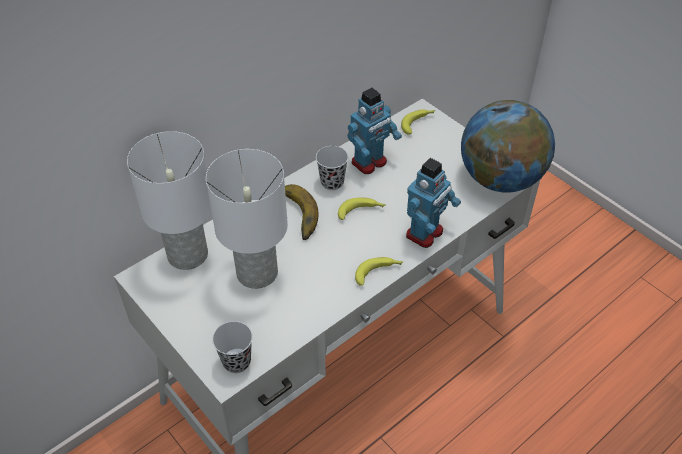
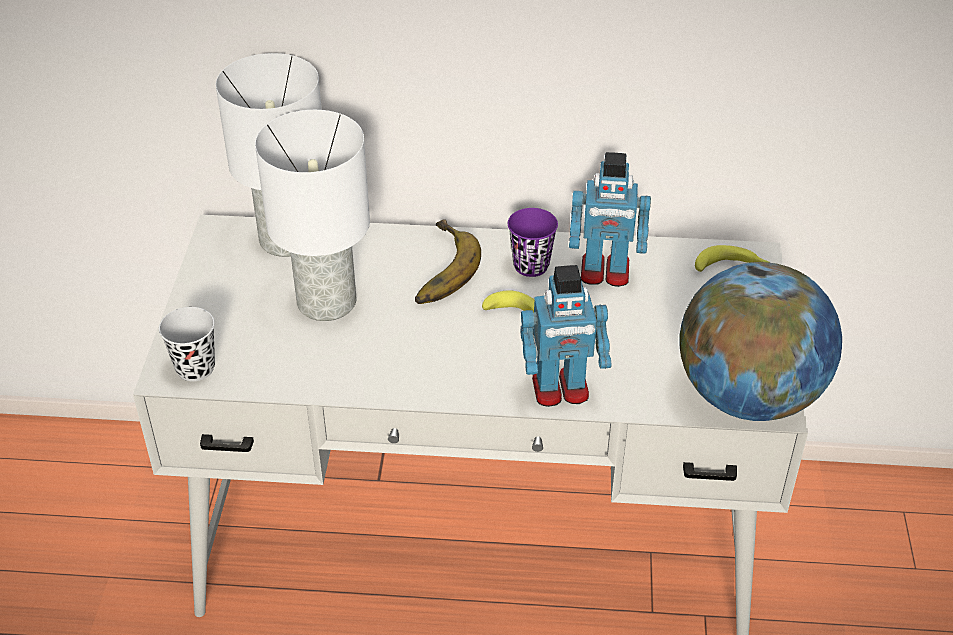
camera: 45 degrees right, 5 degrees down
black cup [316,146,348,190] -> purple cup [508,208,558,277]
banana [355,257,404,286] -> none

